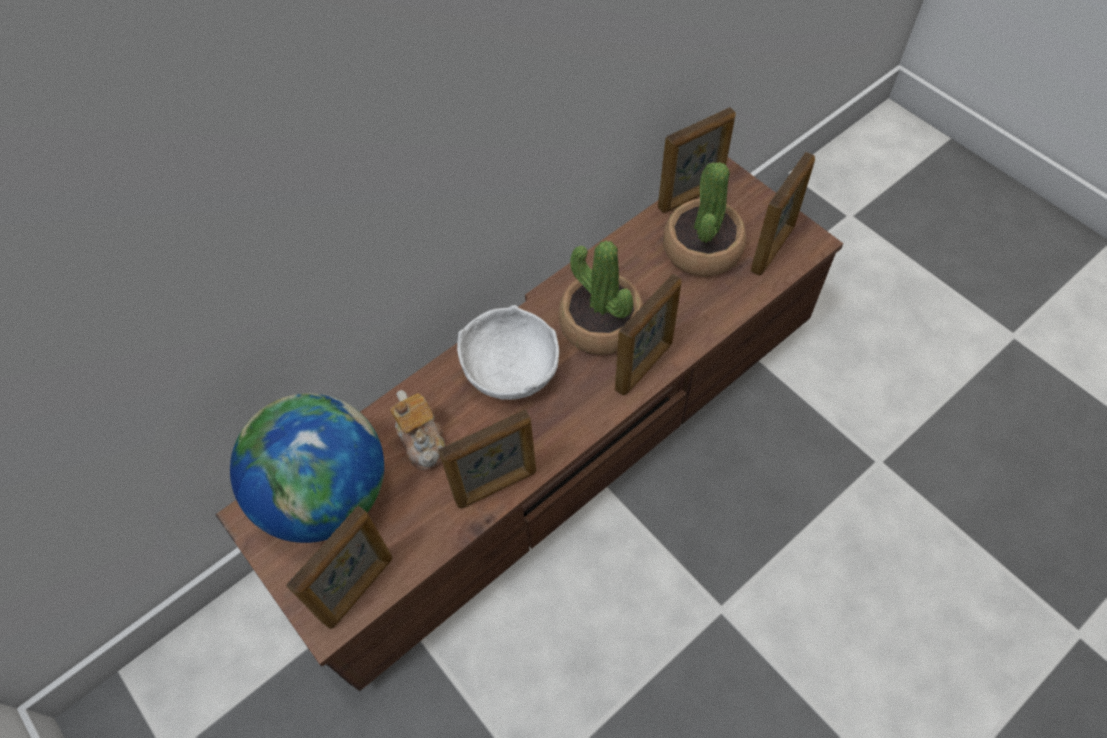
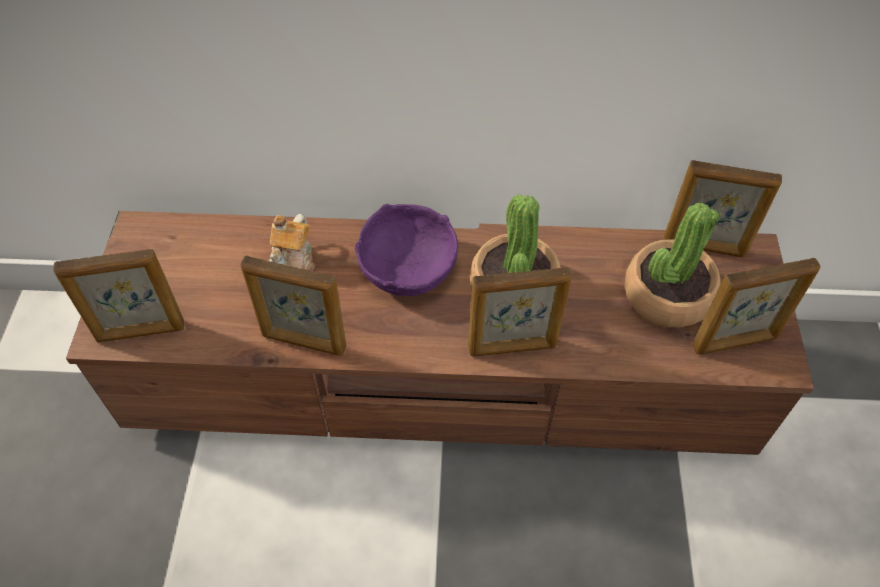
camera: 40 degrees right, 5 degrees down
globe [230,393,384,543] -> none
white bowl [457,305,559,400] -> purple bowl [355,204,458,296]

